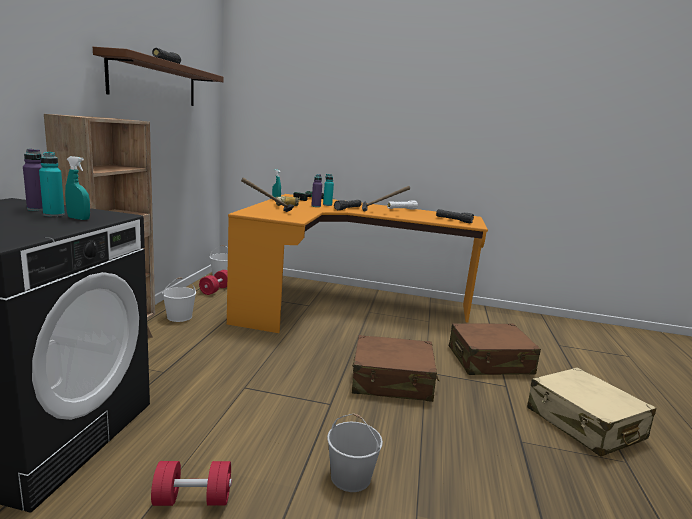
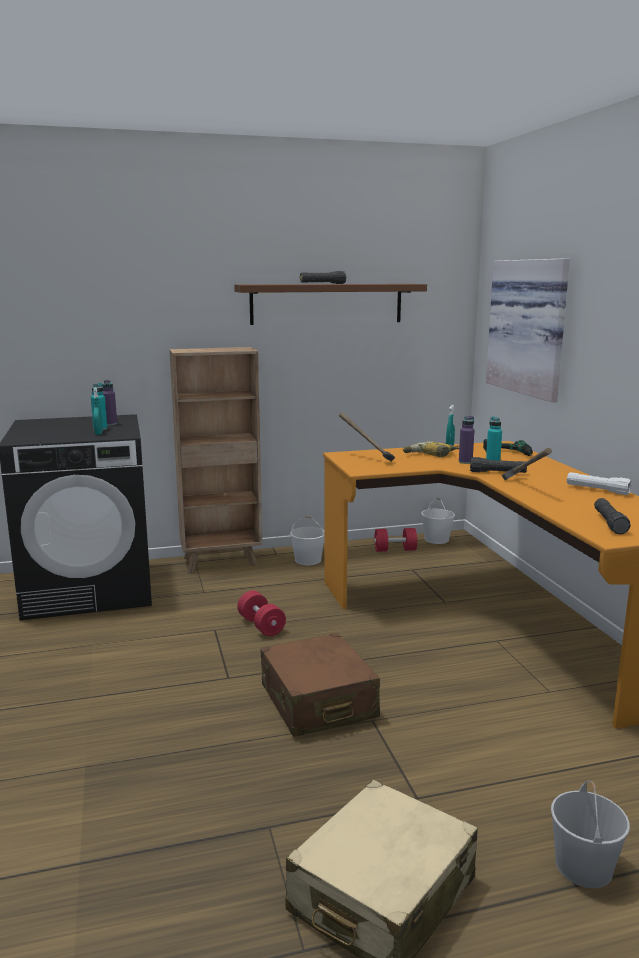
camera: 65 degrees right, 0 degrees up
red dumbbell [151,461,232,506] -> red dumbbell moved to [237,591,286,636]
white bucket [327,414,383,492] -> white bucket moved to [551,781,630,888]
brown suitcase [449,323,541,375] -> none
none -> picture [486,258,570,402]

